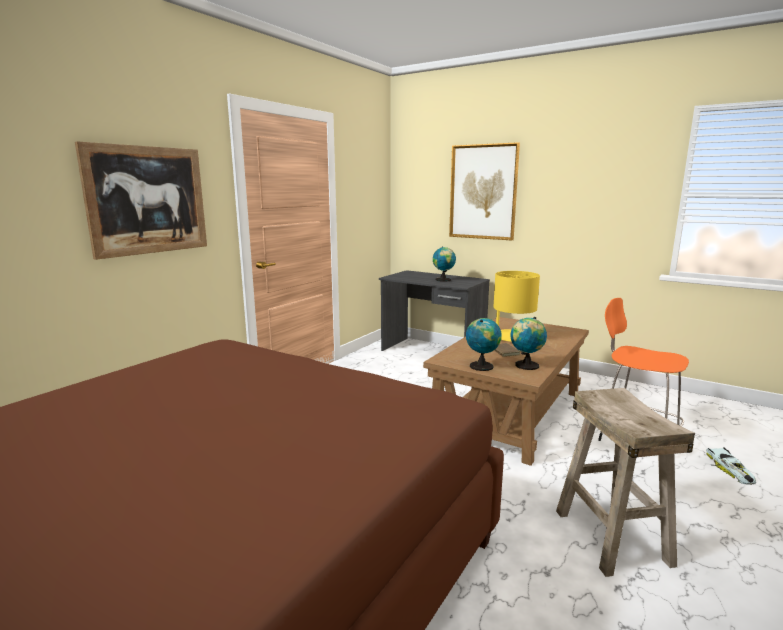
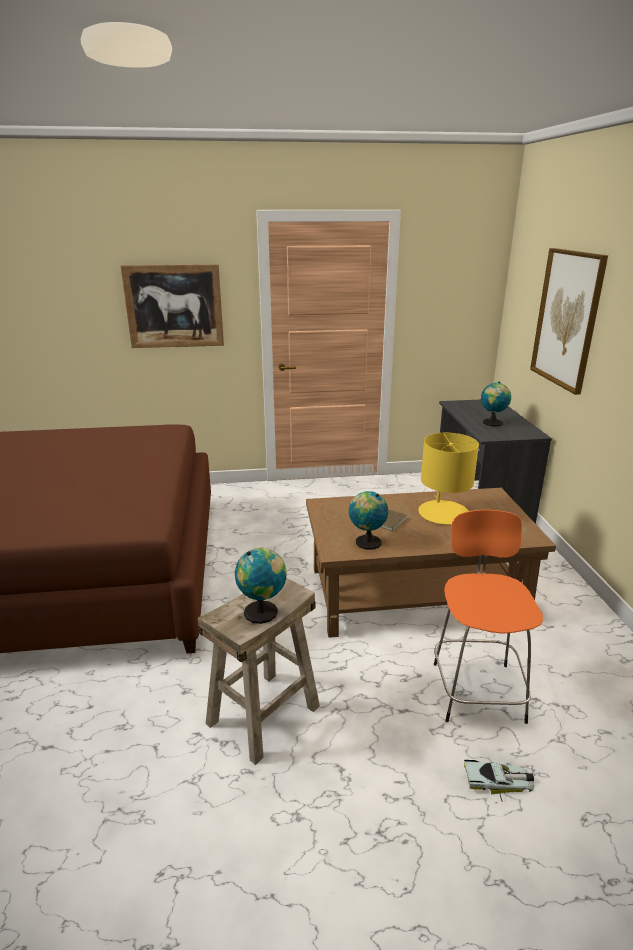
camera: 50 degrees right, 10 degrees up
globe [466,318,502,371] -> globe moved to [235,548,287,624]
toy car [706,447,756,485] -> toy car turned 135 degrees counterclockwise [464,760,534,802]

